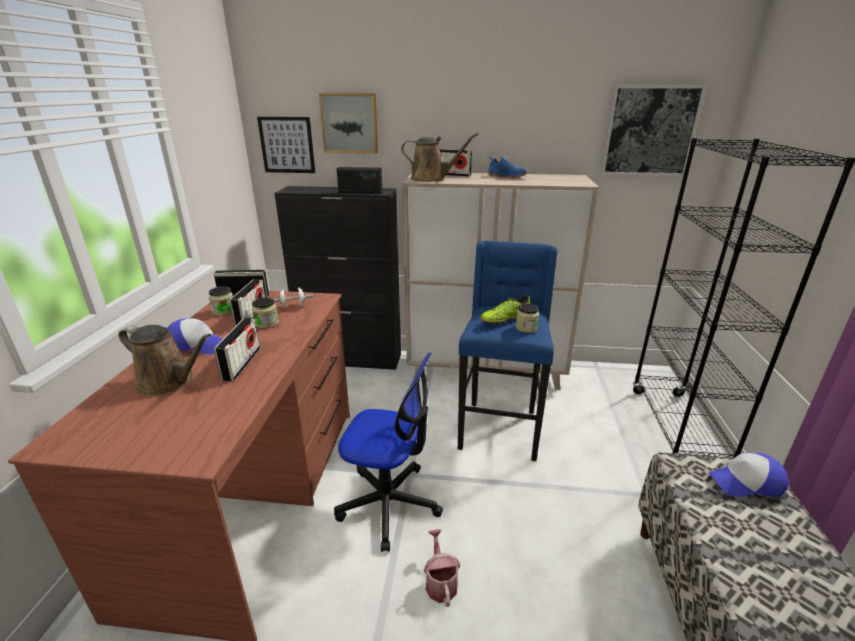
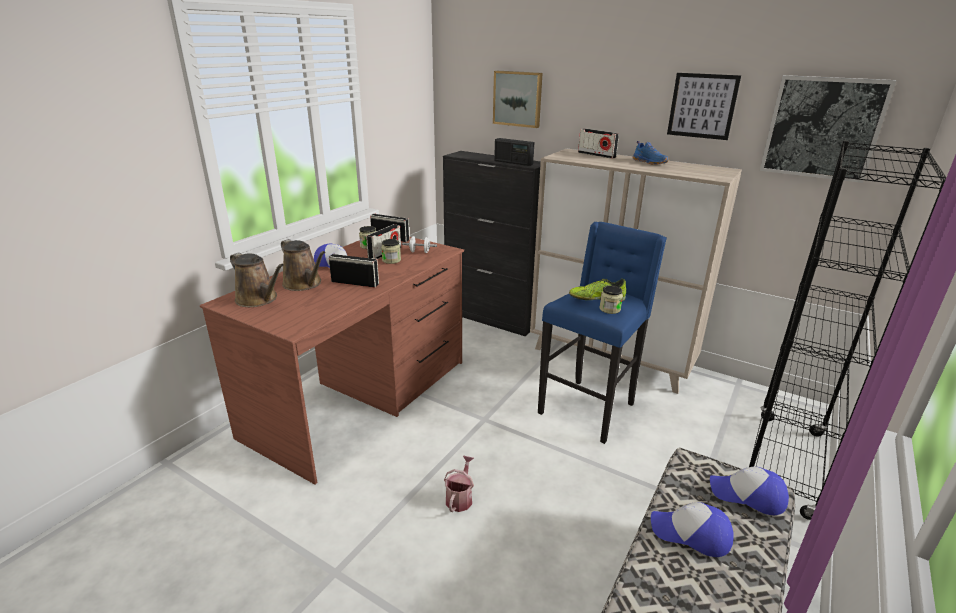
camera: 25 degrees right, 0 degrees up
radio [214,318,260,381] -> radio turned 105 degrees counterclockwise [329,254,379,288]
picture [257,117,315,173] -> picture moved to [667,73,741,140]
office chair [334,352,443,552] -> none
brown watering can [401,133,478,182] -> brown watering can moved to [230,252,284,307]
none -> cap [651,502,734,557]

